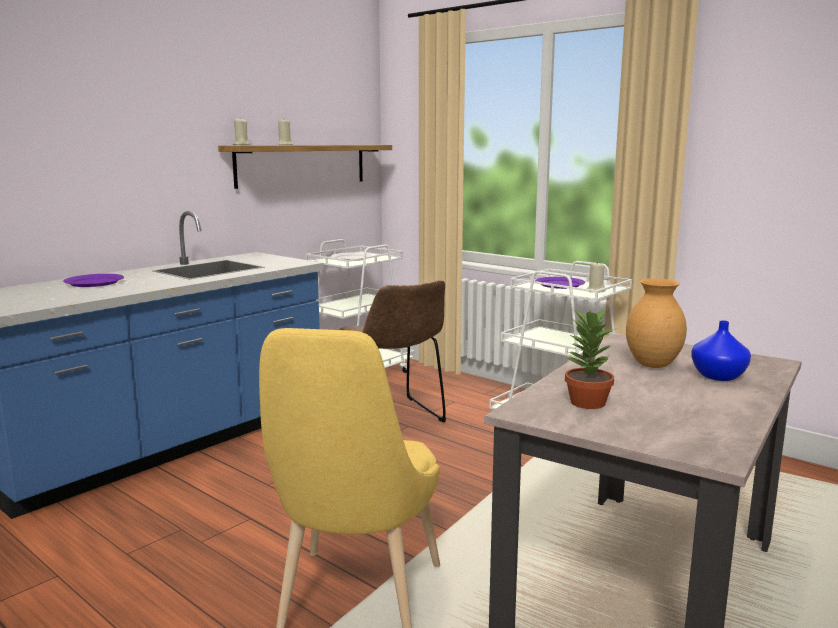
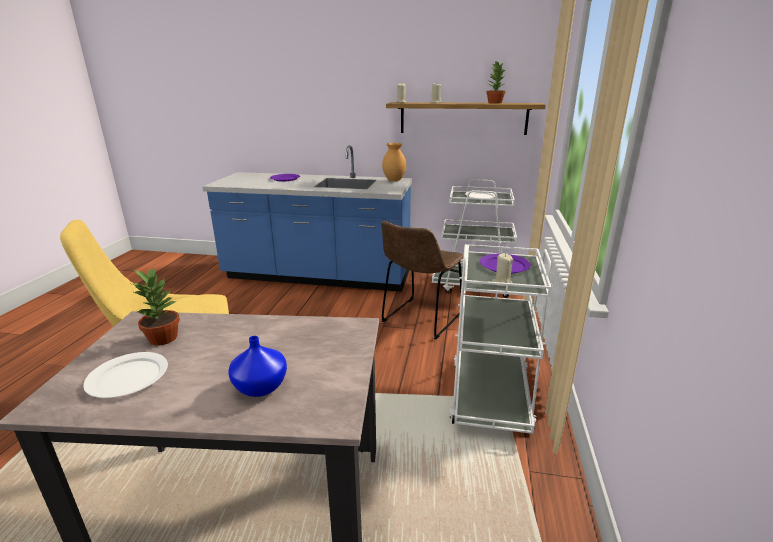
camera: 60 degrees right, 10 degrees up
brown vase [626,279,687,368] -> brown vase moved to [382,143,406,181]
none -> white plate [83,352,168,398]
none -> potted plant [486,61,507,103]

